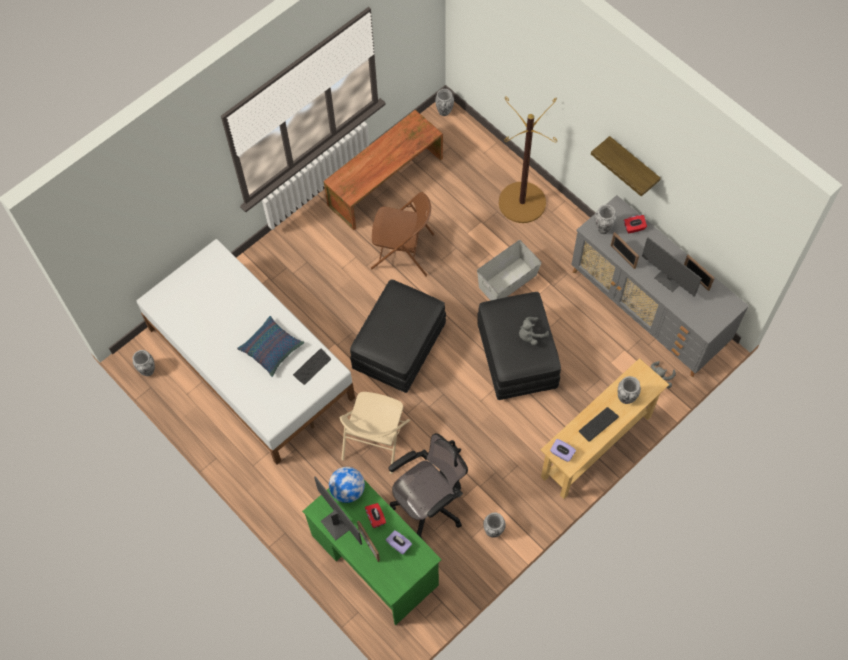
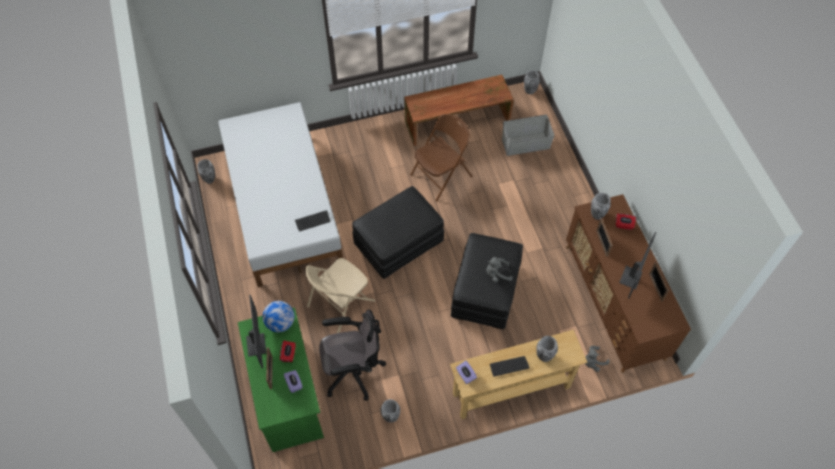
camera: 25 degrees right, 5 degrees down
blue pillow [237,316,304,377] -> none
brown chair [371,192,434,276] -> brown chair turned 75 degrees counterclockwise [410,114,473,202]
grey storage box [477,240,542,301] -> grey storage box moved to [502,115,555,156]
brown clothes rack [499,96,557,223] -> none
grey dresser [571,195,749,377] -> brown dresser [566,194,691,373]
shelf [591,136,661,197] -> none
monitor [642,237,702,297] -> monitor turned 135 degrees counterclockwise [619,232,656,299]

